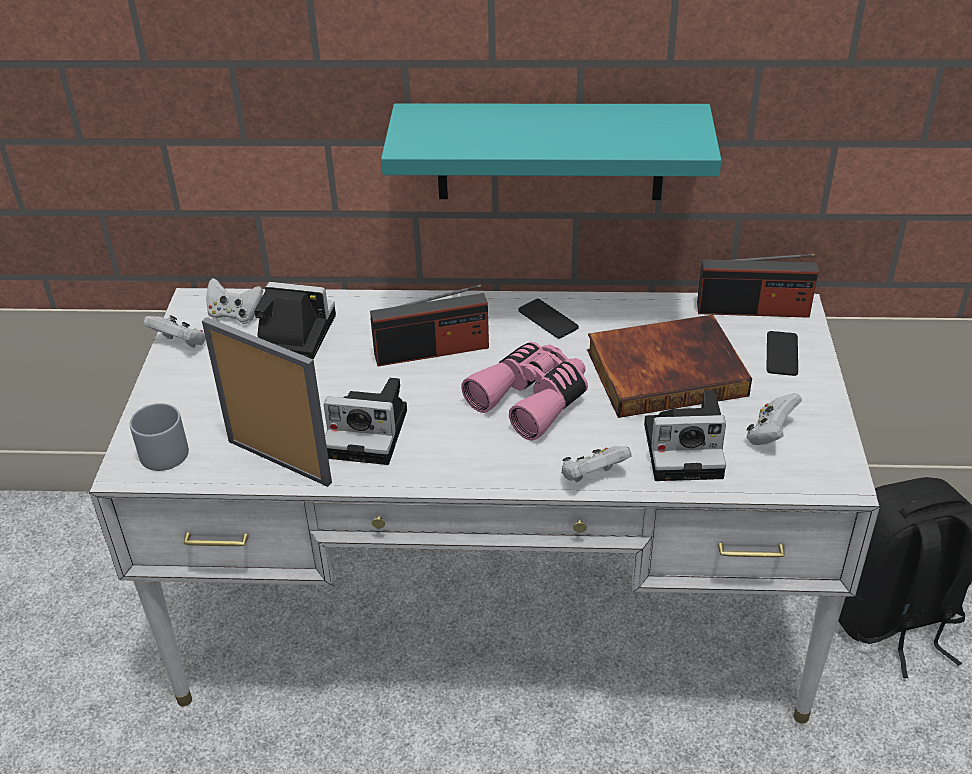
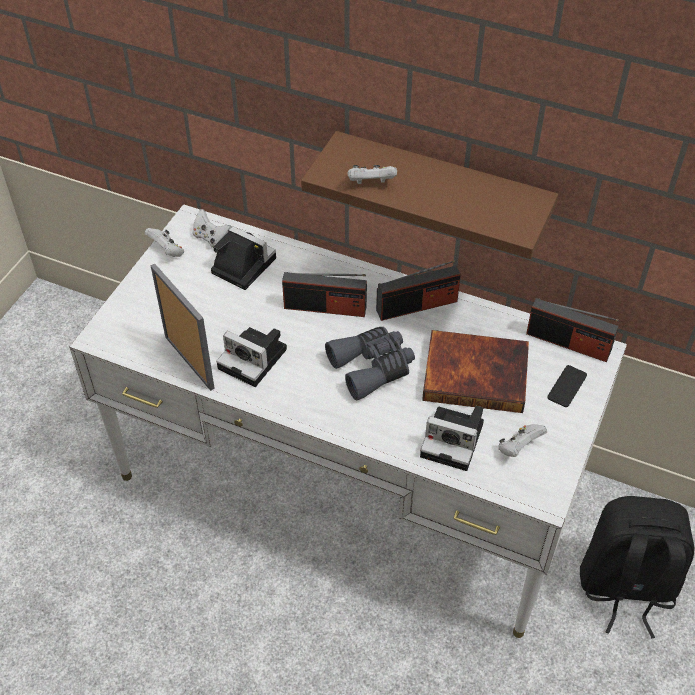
camera: 20 degrees right, 10 degrees up
grey mug [130,403,189,471] -> none
turquoise shelf [381,104,721,200] -> brown shelf [301,131,559,259]
pink binoculars [461,342,588,441] -> grey binoculars [325,327,415,401]
phone [518,299,579,339] -> radio [376,260,461,321]
white game controller [561,446,632,483] -> white game controller moved to [347,165,397,184]

